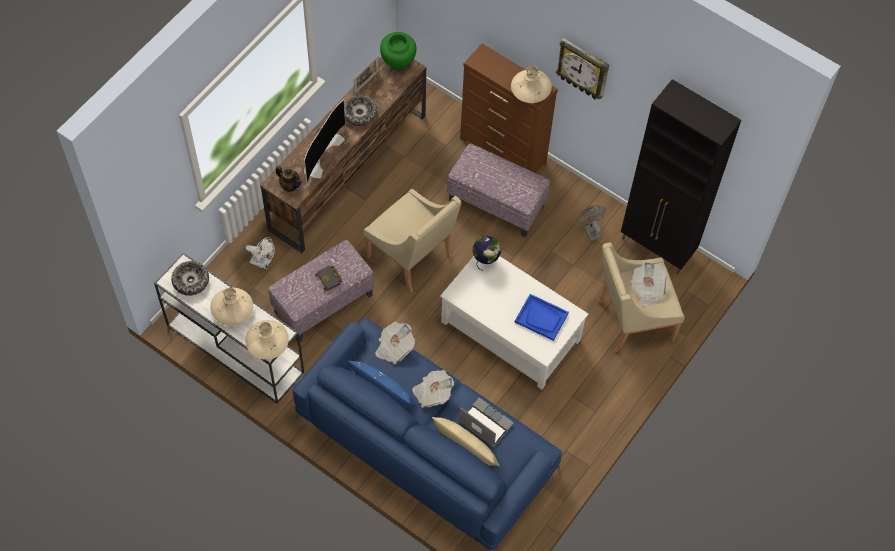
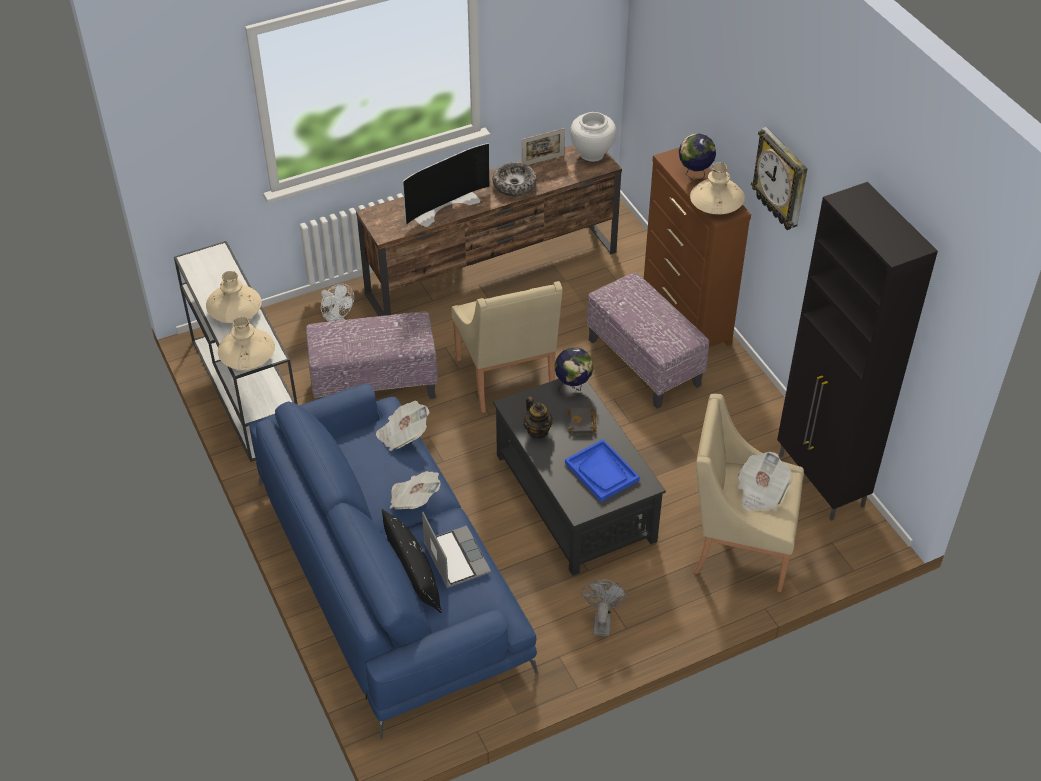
camera: 30 degrees right, 15 degrees down
bowl [171,261,209,296] -> none
teapot [276,166,302,192] -> teapot moved to [524,396,553,439]
black book [315,265,343,291] -> black book moved to [566,407,597,435]
blue pillow [349,361,417,407] -> none
green vase [380,32,417,70] -> white vase [570,112,616,162]
beige pillow [432,417,500,466] -> black pillow [382,509,442,613]
white coffee table [440,256,588,389] -> black coffee table [493,379,666,576]
grey fan [577,205,606,241] -> grey fan moved to [580,579,628,636]
none -> globe [679,133,716,181]

